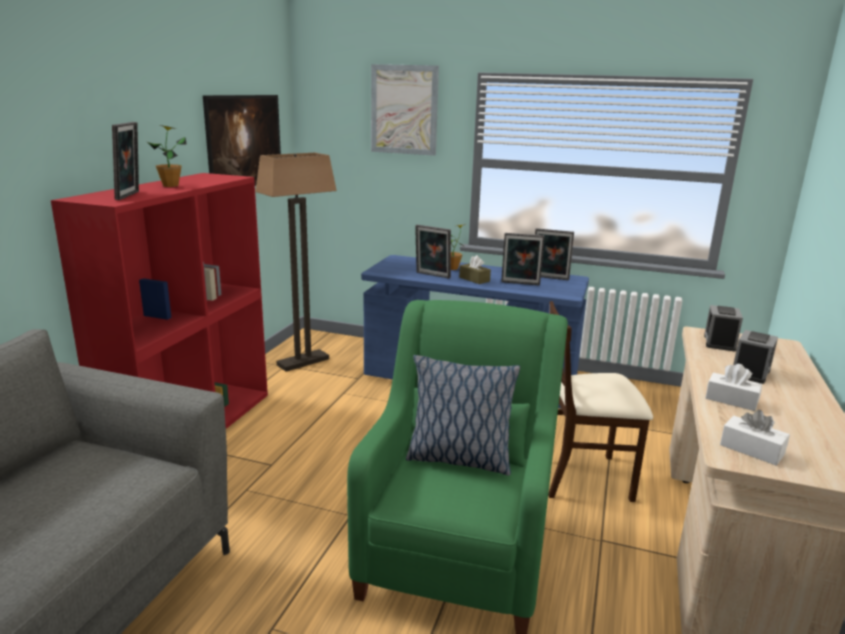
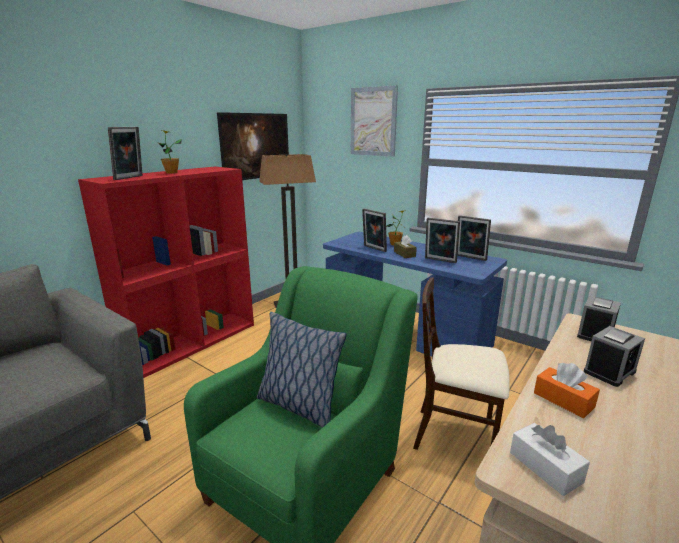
camera: 20 degrees right, 0 degrees up
white tissue box [705,364,762,411] -> orange tissue box [534,363,600,418]

